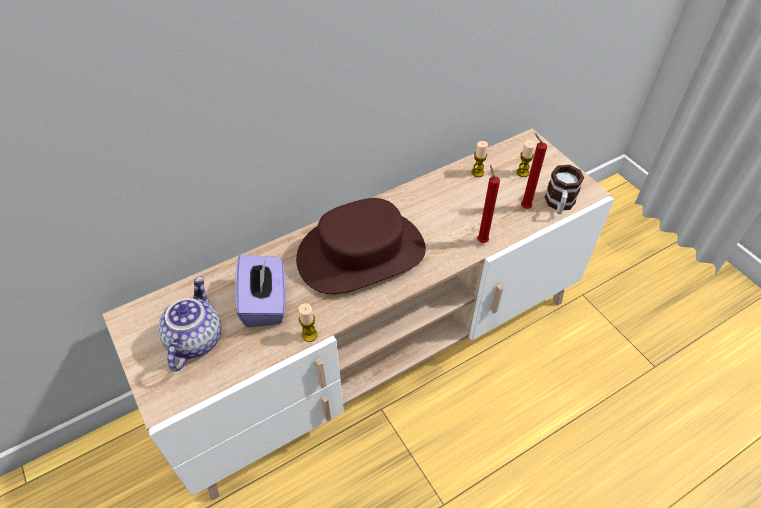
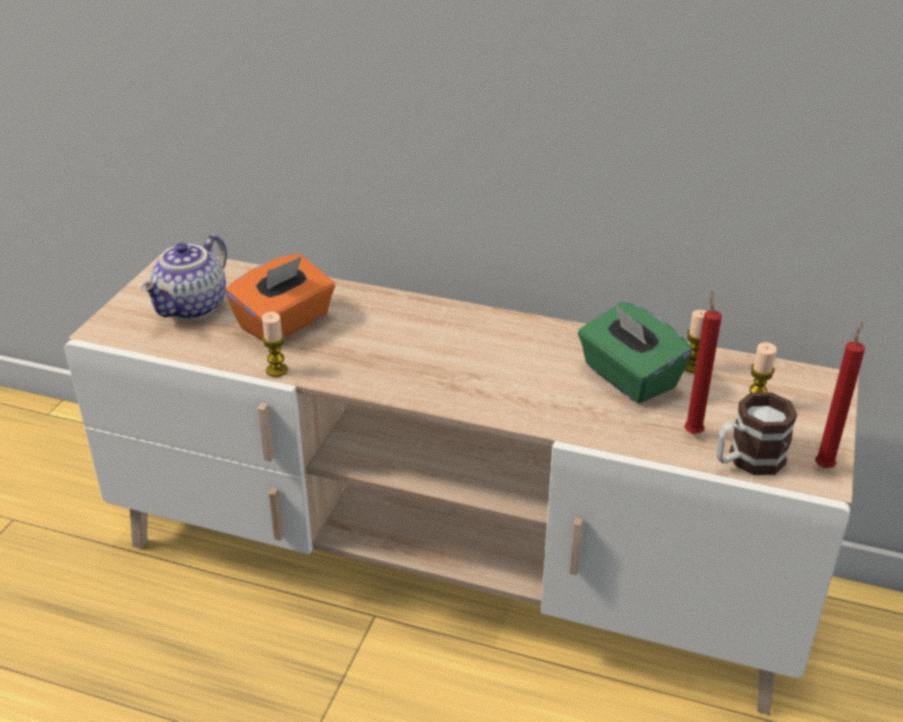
camera: 50 degrees right, 15 degrees down
teapot [158,276,221,371] -> teapot turned 150 degrees clockwise [141,235,227,320]
purple tissue box [235,255,286,327] -> orange tissue box [225,254,335,342]
brown hat [296,198,426,294] -> none
red candle [477,165,500,243] -> red candle moved to [815,322,865,468]
none -> green tissue box [578,302,693,404]

